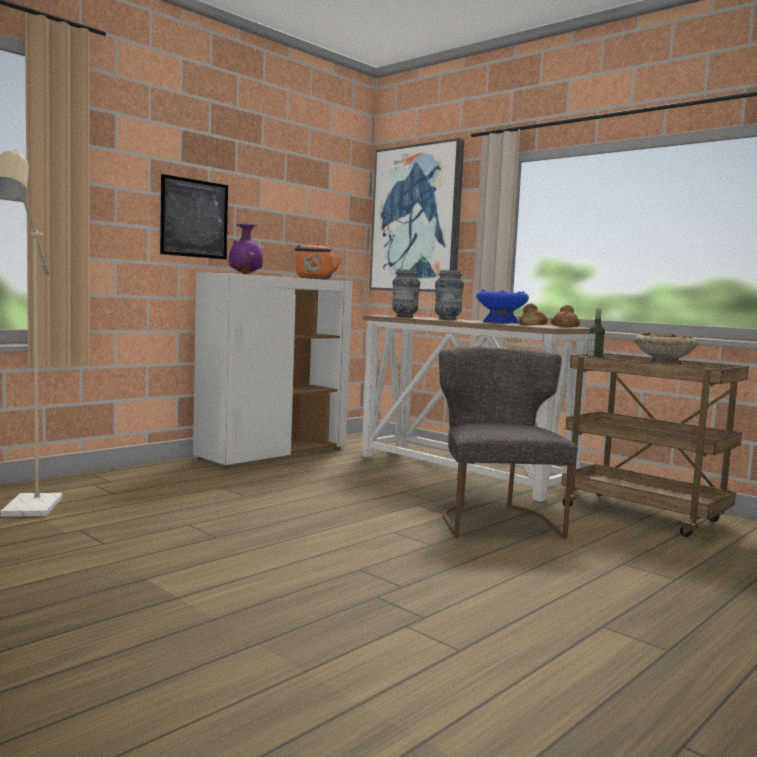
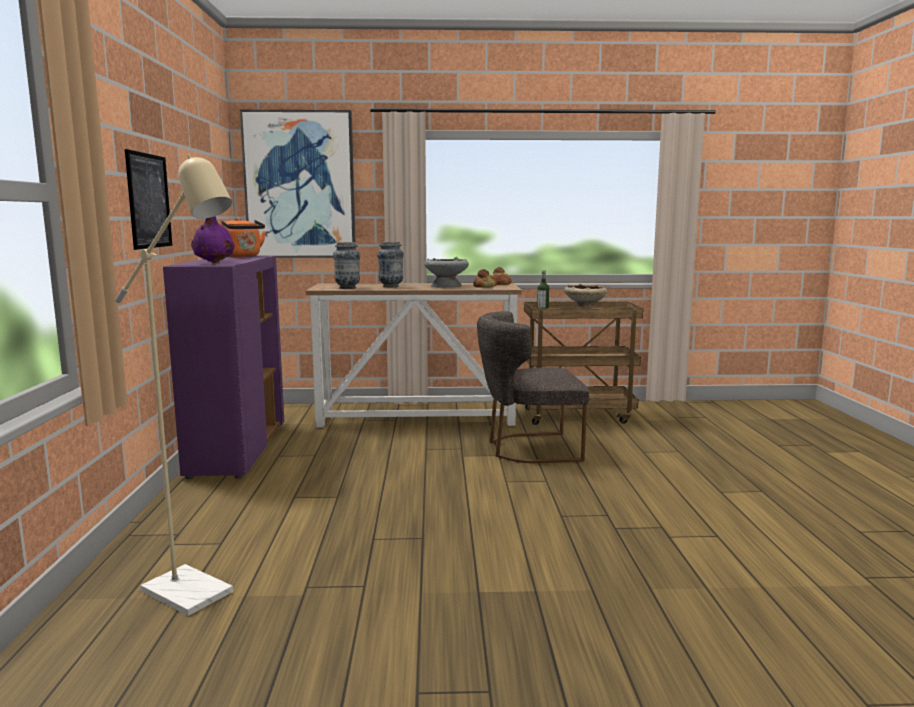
camera: 45 degrees left, 5 degrees up
white cabinet [193,273,353,468] -> purple cabinet [163,255,284,479]
grey chair [439,346,578,539] -> grey chair turned 45 degrees counterclockwise [477,311,589,463]
blue bowl [476,289,529,323] -> grey bowl [424,257,469,287]

